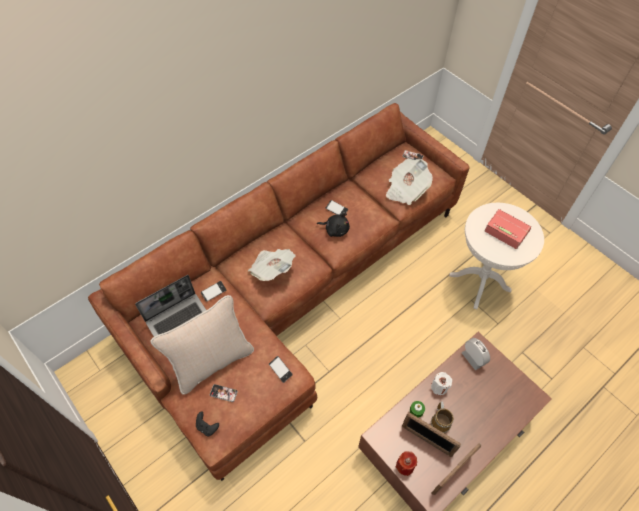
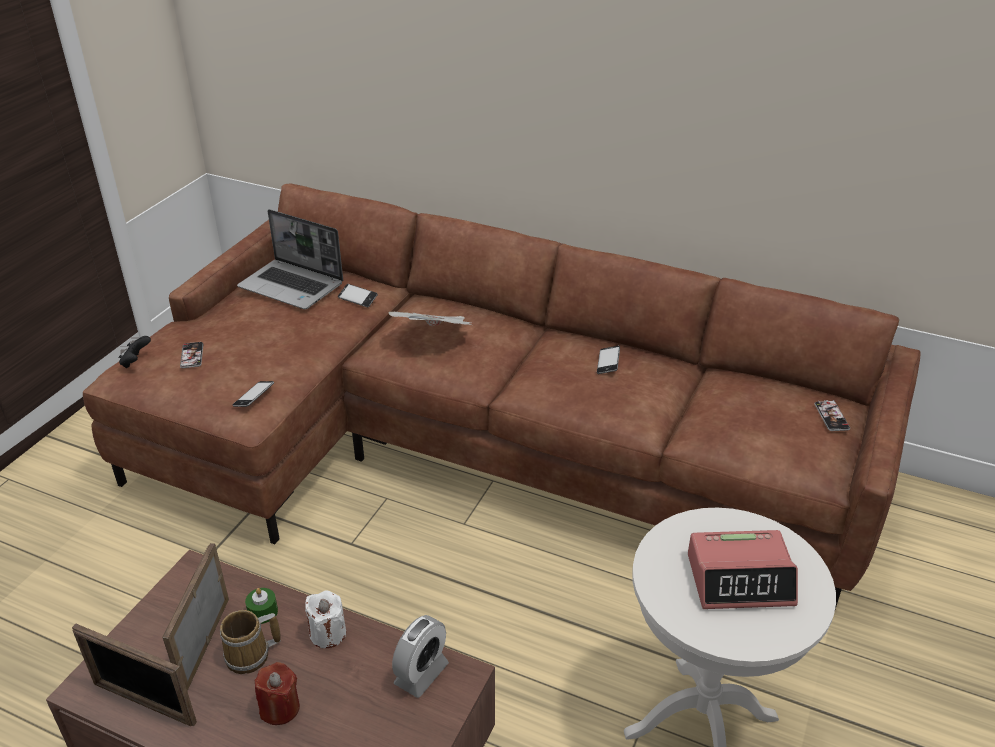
camera: 65 degrees right, 20 degrees down
beige pillow [150,295,254,394] -> none
black plush toy [317,214,350,237] -> none
newspaper [386,159,433,205] -> none
red candle [395,451,417,476] -> red candle moved to [255,662,300,725]
alarm clock [485,209,531,249] -> alarm clock turned 75 degrees clockwise [688,530,798,609]

